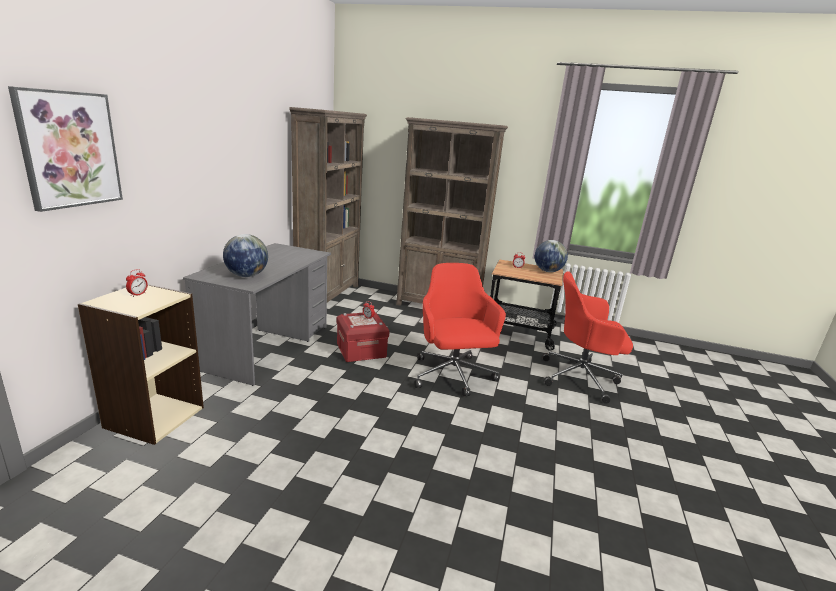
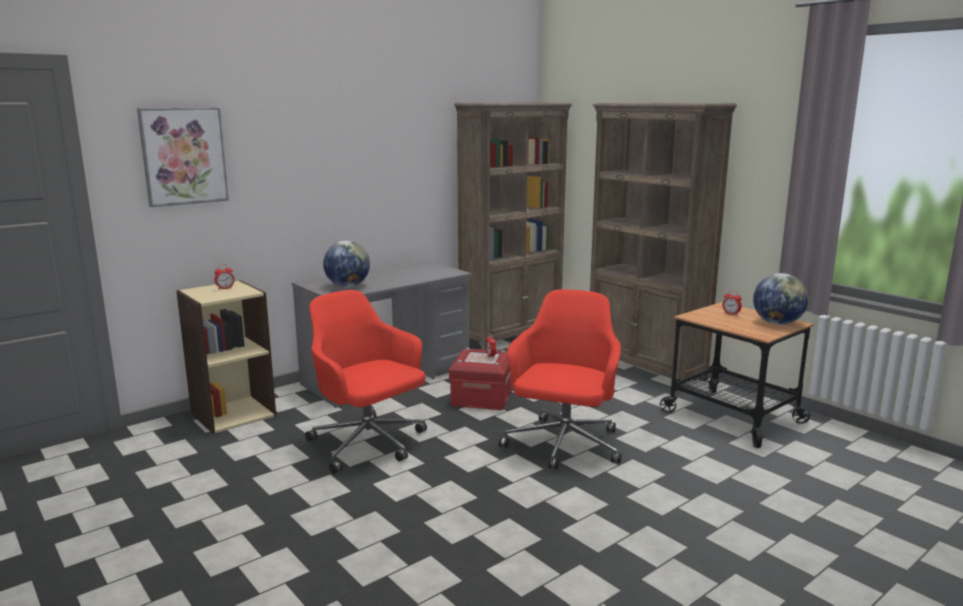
camera: 35 degrees right, 5 degrees down
red office chair [543,272,633,404] -> red office chair moved to [305,290,427,474]

